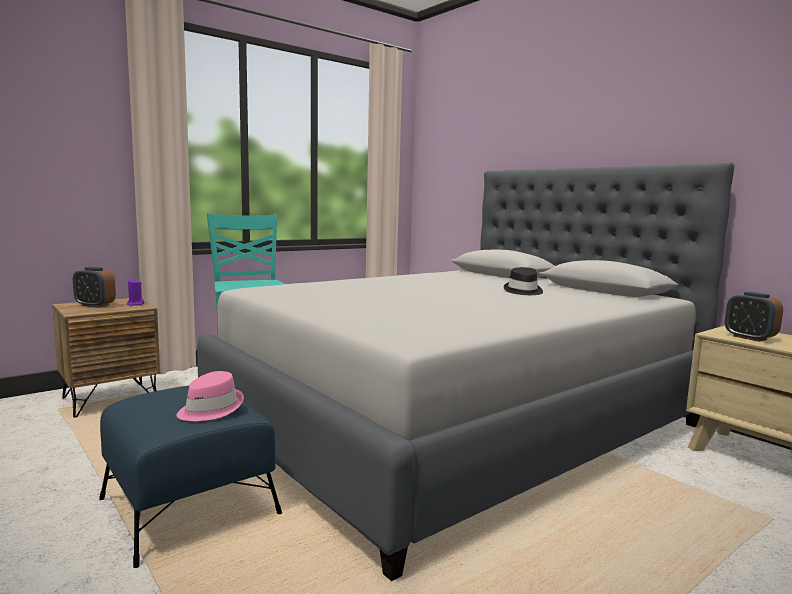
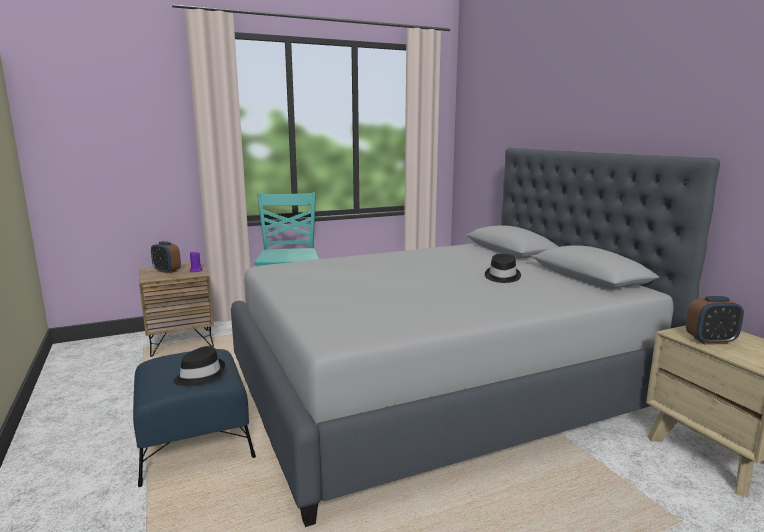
camera: 15 degrees right, 5 degrees up
pink hat [176,371,244,421] -> black hat [173,346,225,386]
alarm clock [725,291,783,342] -> alarm clock turned 75 degrees counterclockwise [686,296,744,345]

